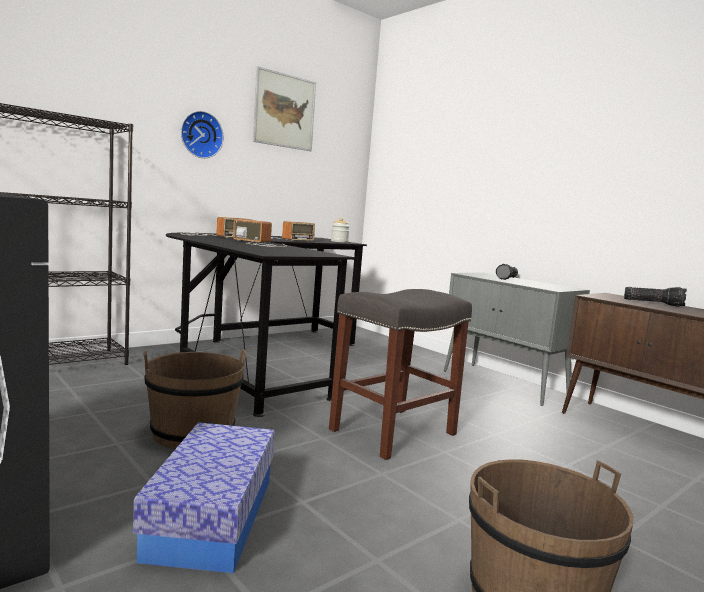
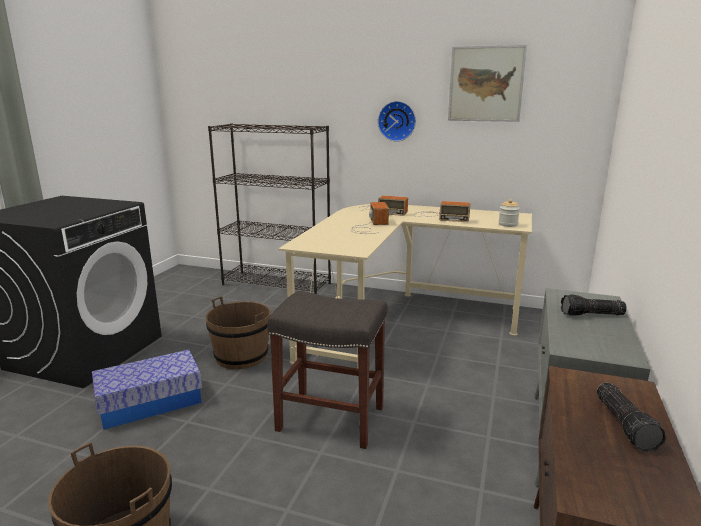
camera: 60 degrees right, 10 degrees up
black desk [166,233,367,417] -> beige desk [278,204,532,368]

